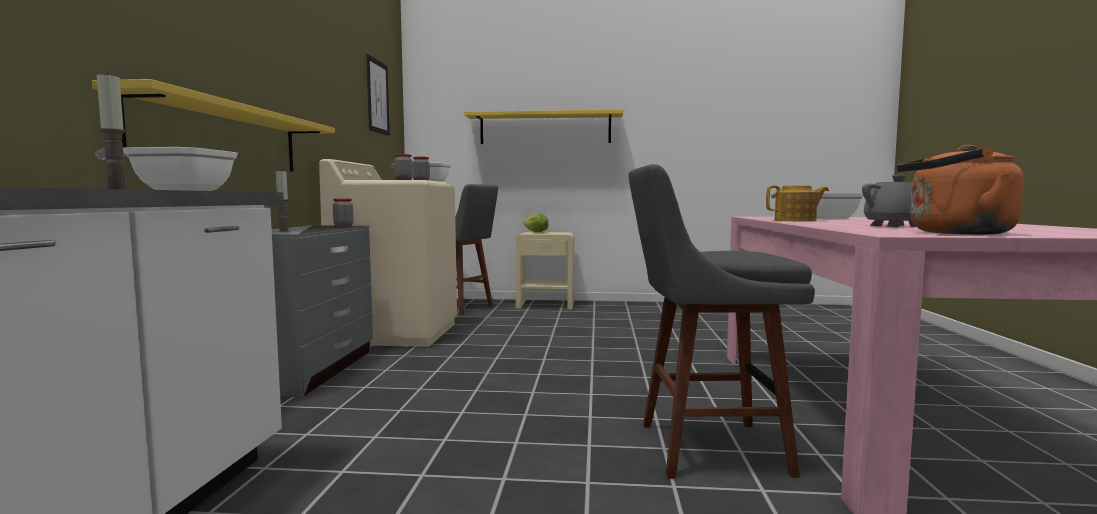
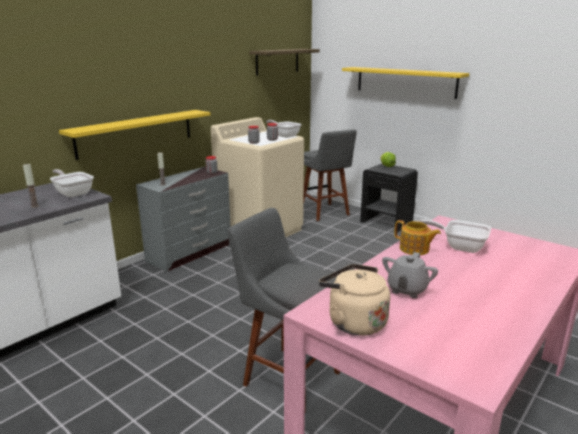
camera: 35 degrees right, 15 degrees up
picture [366,54,390,136] -> shelf [249,49,320,76]
beige nightstand [515,232,574,310] -> black nightstand [360,164,418,232]
orange kettle [897,145,1024,235] -> beige kettle [319,264,390,336]

